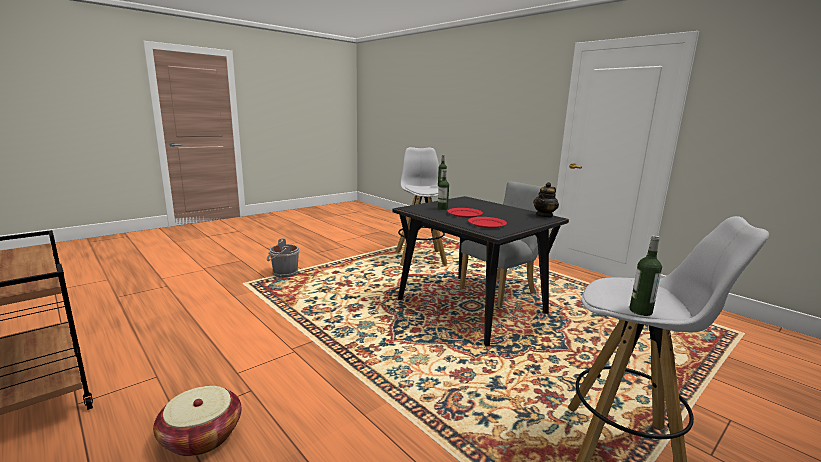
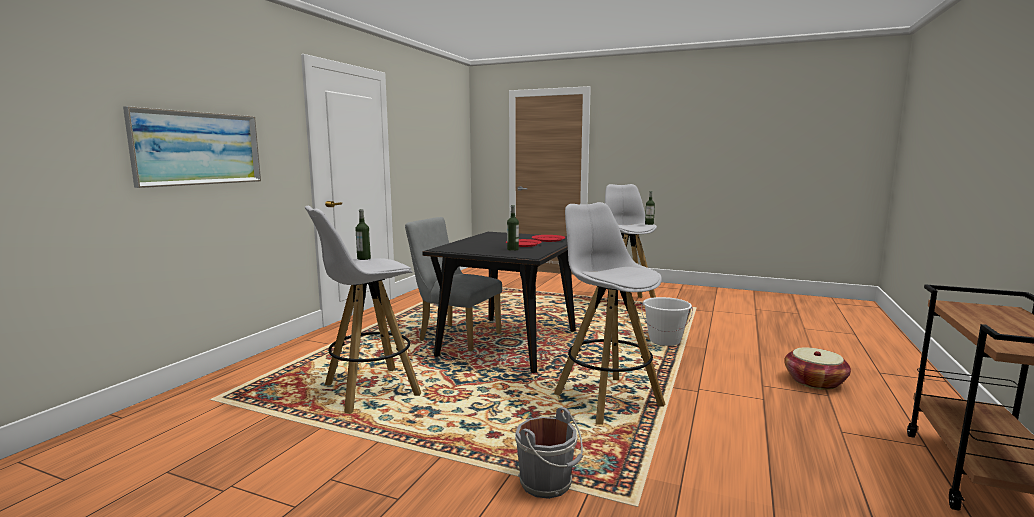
camera: 115 degrees left, 5 degrees down
teapot [533,182,559,218] -> none
none -> picture [123,106,261,188]
none -> white stool [554,202,665,424]
none -> white bucket [641,297,693,346]

